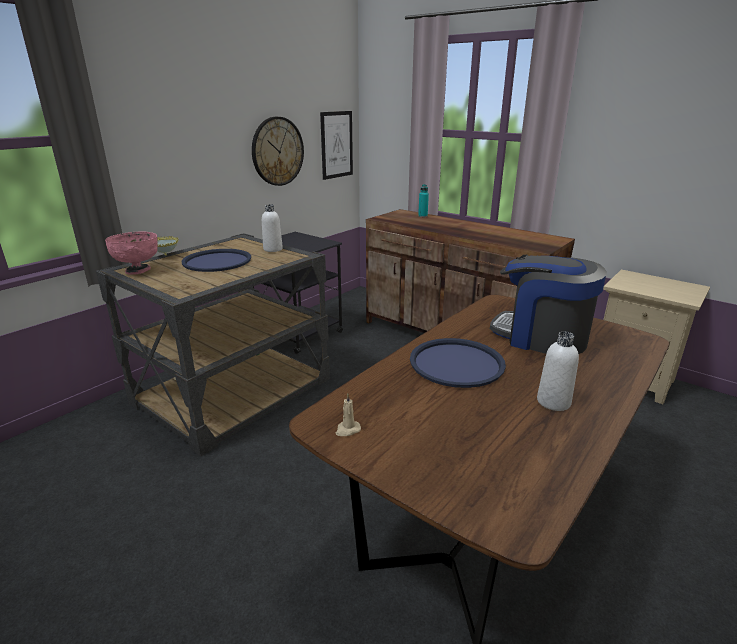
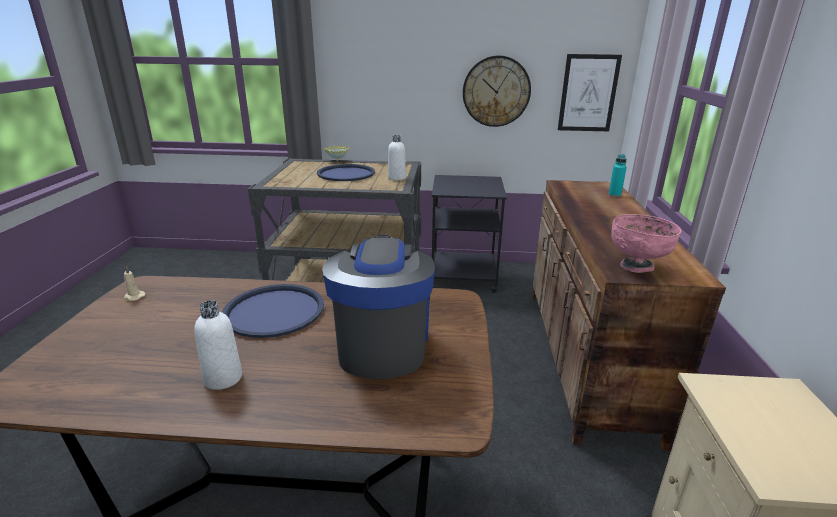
camera: 55 degrees right, 0 degrees up
pink bowl [105,231,158,275] -> pink bowl moved to [611,214,681,273]

